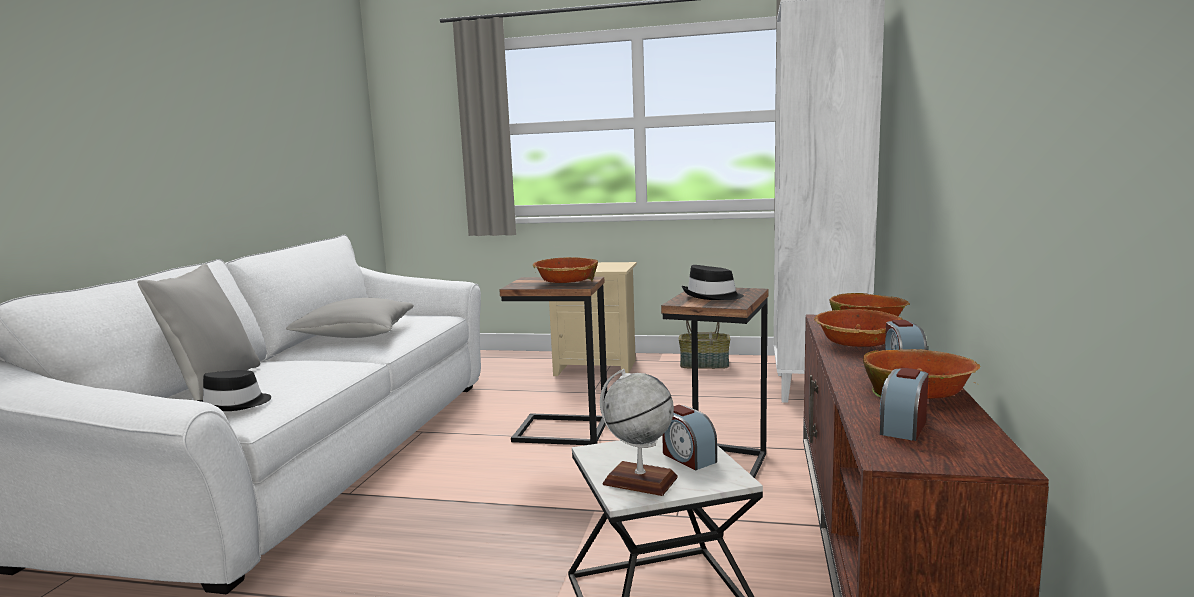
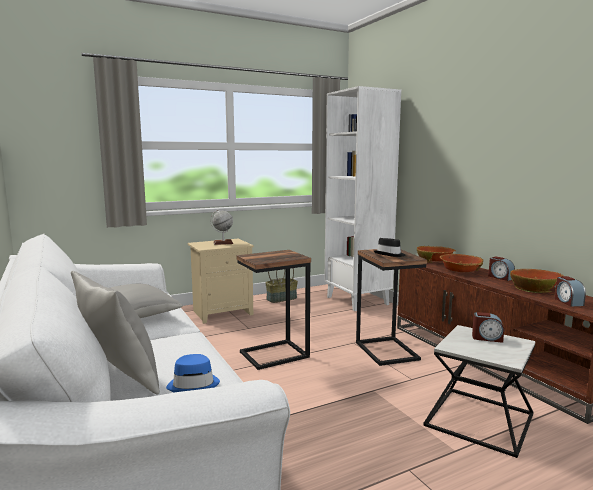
camera: 40 degrees left, 0 degrees up
black hat [197,370,271,411] -> blue hat [166,354,220,393]
bowl [533,257,598,283] -> none
globe [600,369,678,496] -> globe moved to [210,210,234,245]

